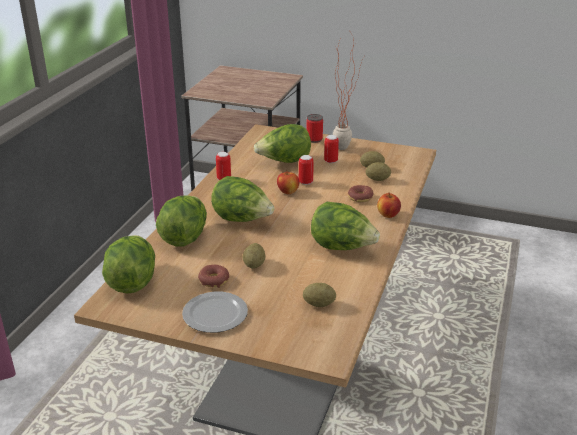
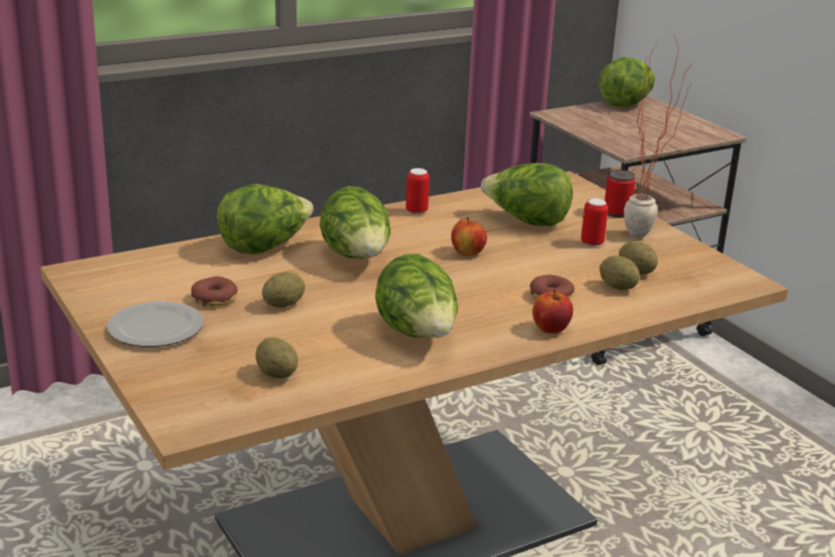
camera: 40 degrees right, 5 degrees down
lettuce [102,235,155,294] -> lettuce moved to [599,57,655,107]
can [299,155,314,185] -> none

